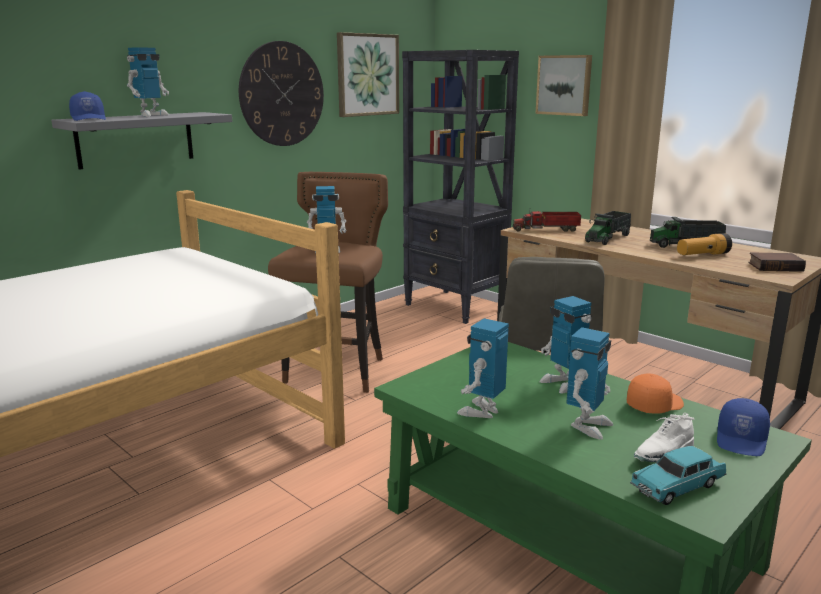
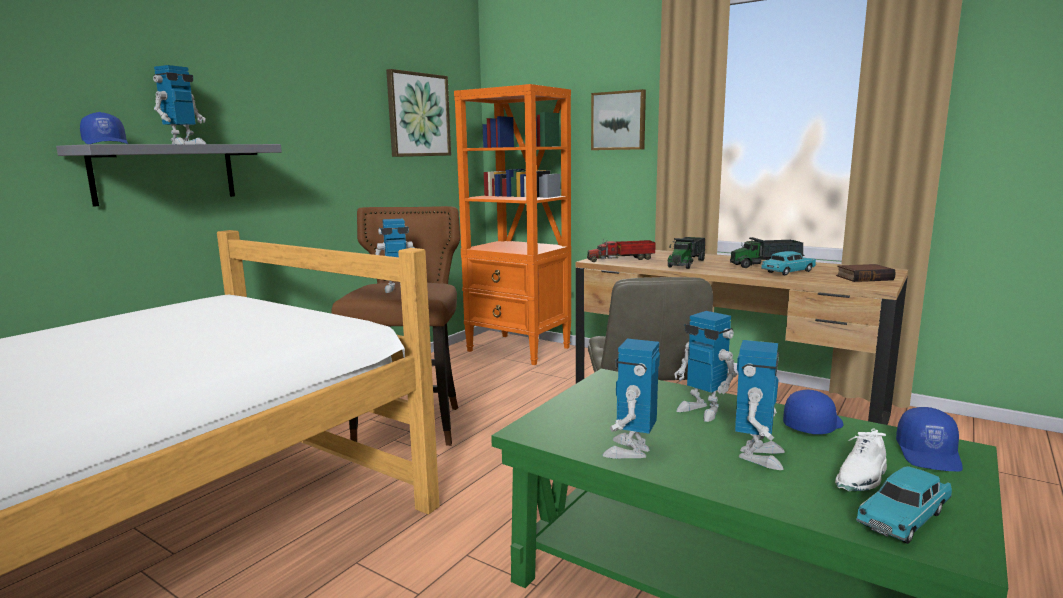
camera: 10 degrees left, 5 degrees down
wall clock [239,41,324,146] -> none
black bookcase [402,50,519,324] -> orange bookcase [454,84,571,365]
orange cap [627,374,684,414] -> blue cap [783,390,843,434]
flashlight [677,233,732,255] -> turquoise toy car [761,251,816,276]

